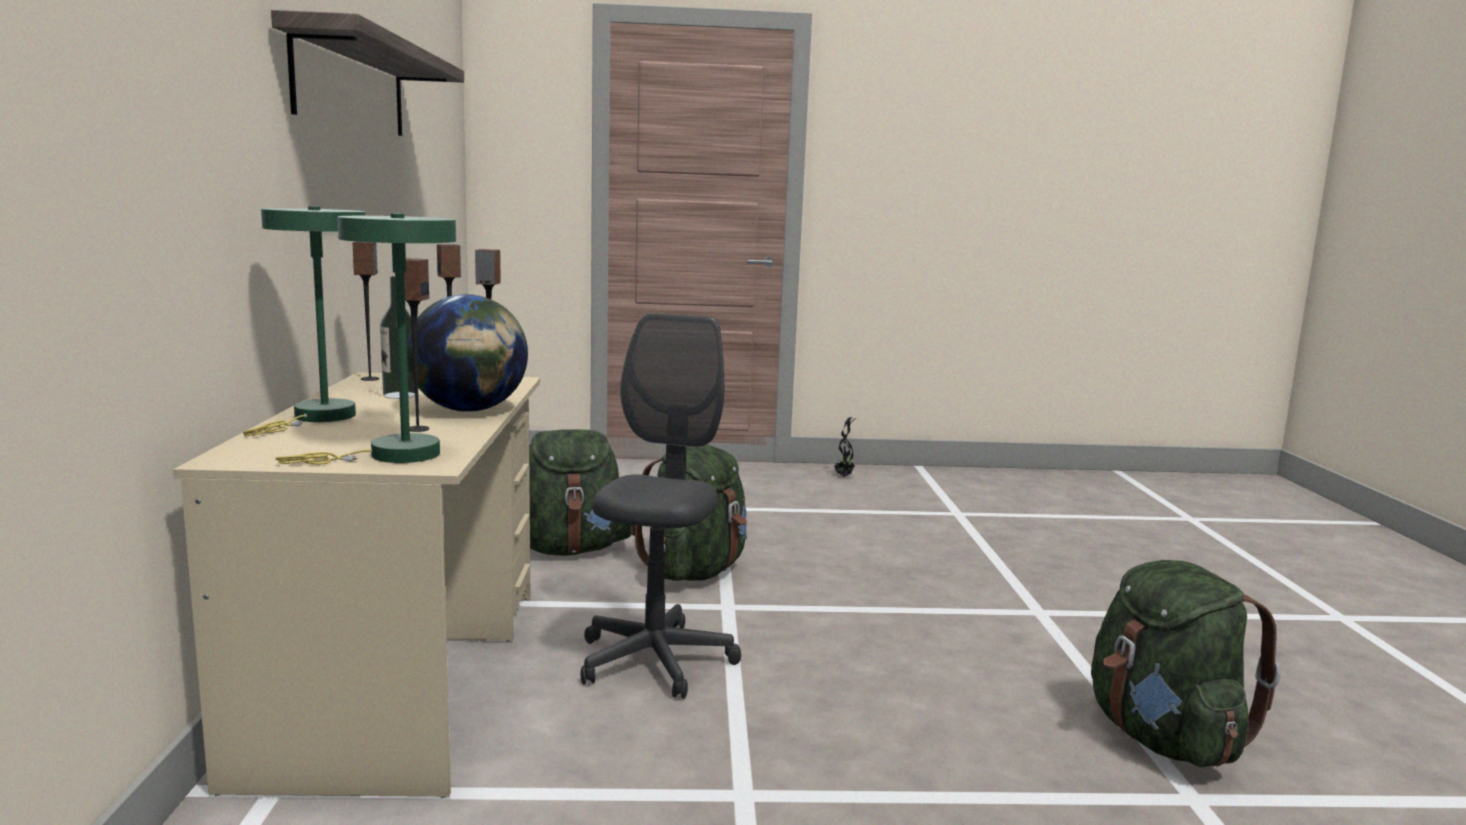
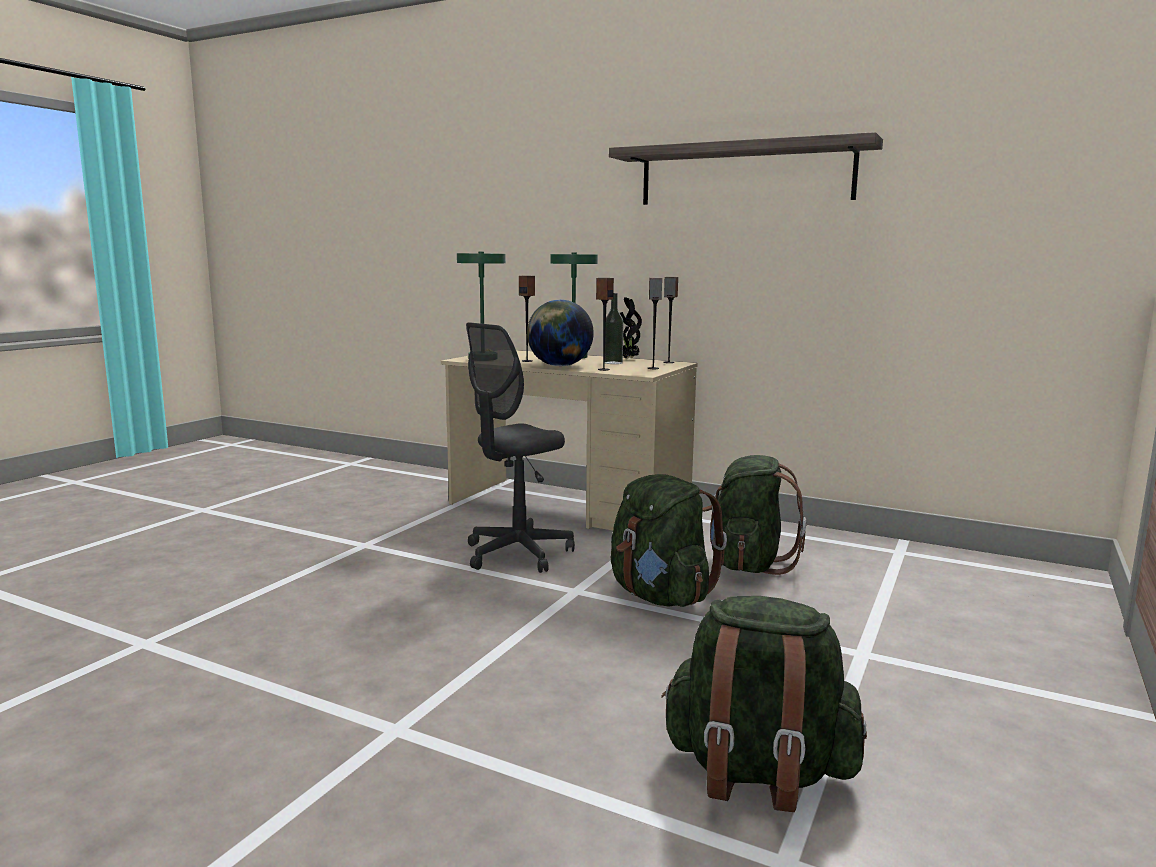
camera: 120 degrees right, 0 degrees up
grey office chair [581,313,741,699] -> grey office chair turned 90 degrees clockwise [466,322,575,573]
potted plant [834,417,856,477] -> potted plant moved to [620,297,642,359]
green backpack [1091,560,1281,767] -> green backpack moved to [661,596,867,812]

